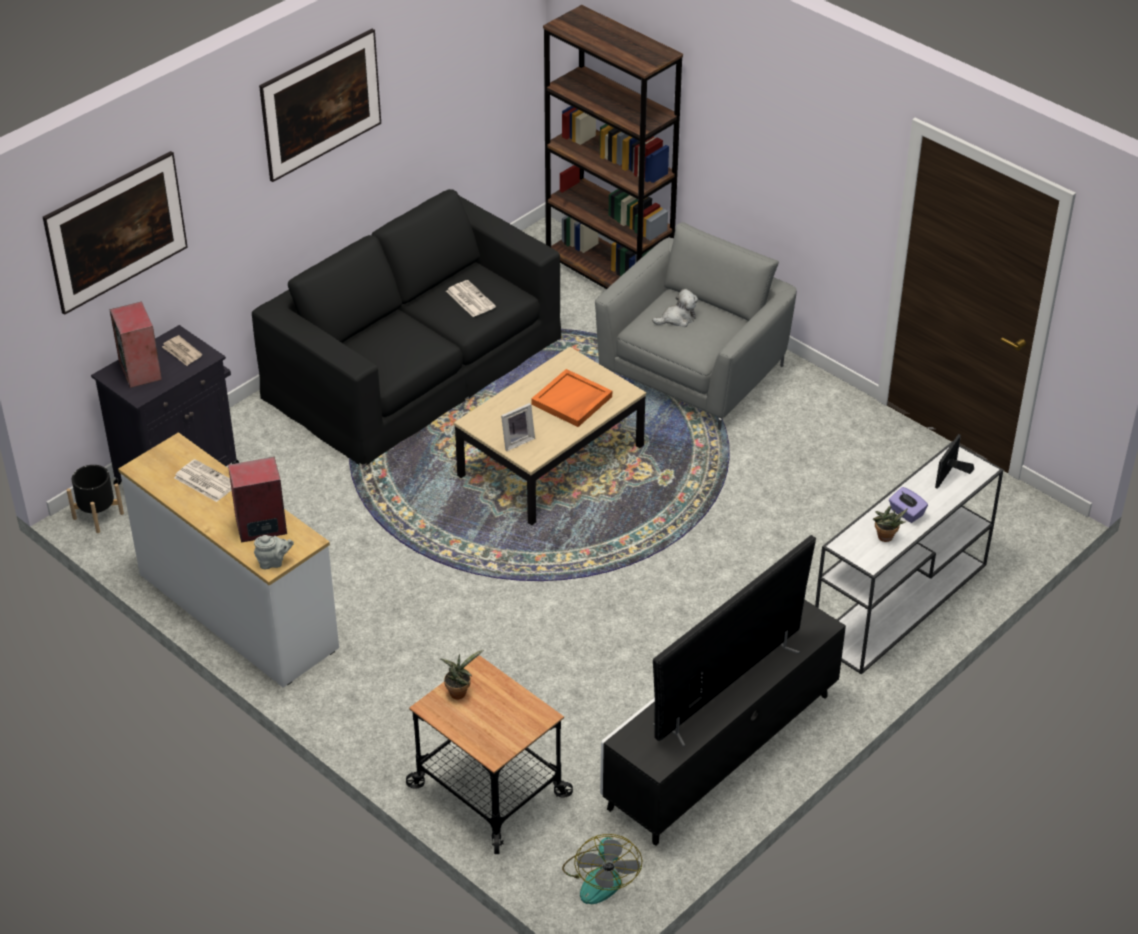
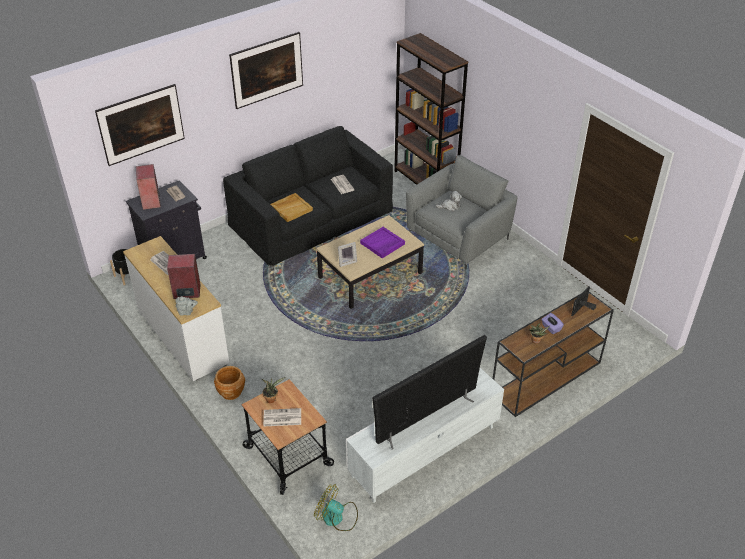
camera: 10 degrees right, 0 degrees up
orange tray [531,369,612,427] -> purple tray [360,227,405,258]
fan [562,834,642,904] -> fan turned 105 degrees clockwise [314,484,358,531]
black tv stand [600,599,846,846] -> white tv stand [346,368,504,503]
white console table [815,441,1003,674] -> brown console table [493,292,614,417]
none -> brown planter [214,366,245,400]
none -> newspaper [263,408,301,427]
none -> beige tray [270,193,313,222]

